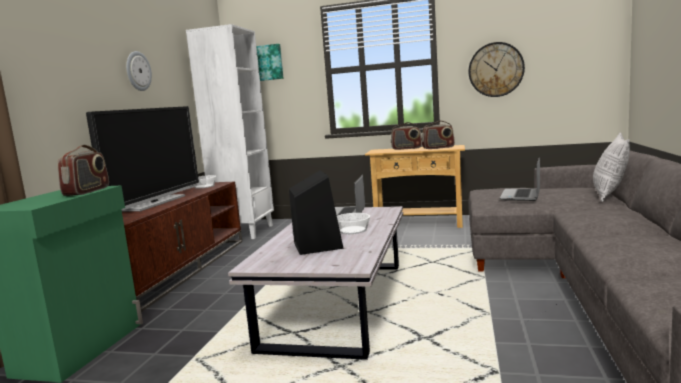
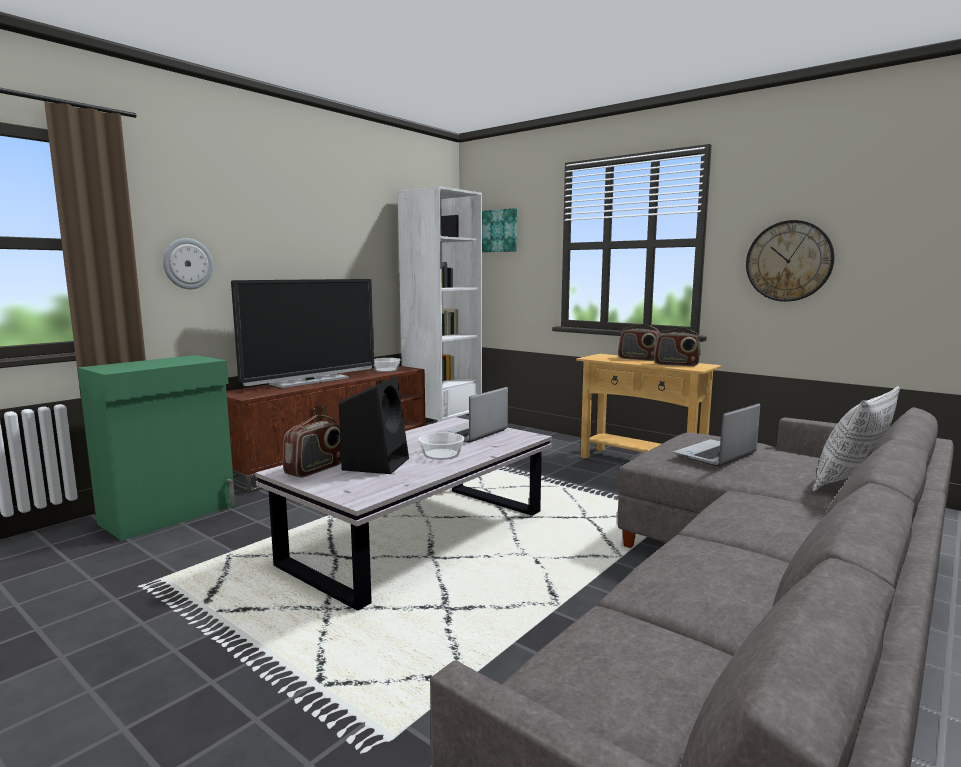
camera: 25 degrees right, 0 degrees up
radio [58,145,109,196] -> radio moved to [283,415,341,478]
wall clock [126,51,152,91] -> wall clock moved to [163,238,213,289]

